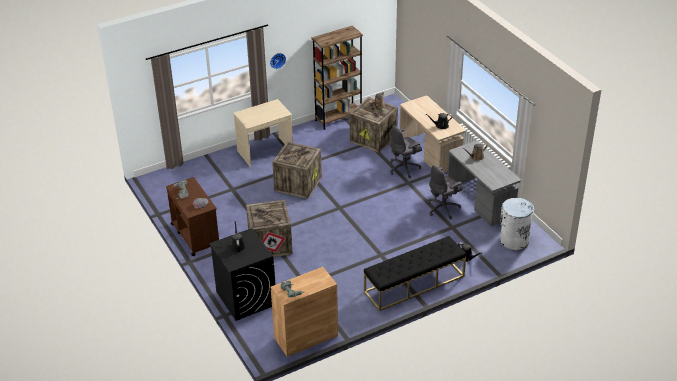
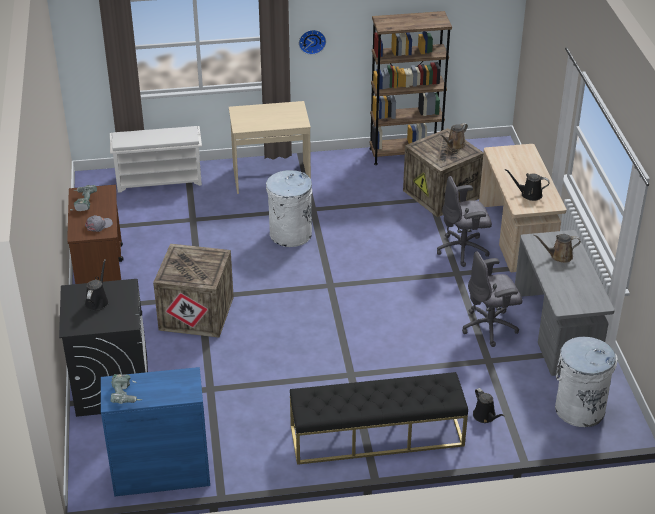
camera: 20 degrees right, 0 degrees up
brown cabinet [271,267,338,357] -> blue cabinet [101,367,210,497]
crate [272,141,322,199] -> white trash can [266,170,312,247]
none -> white shoe rack [110,126,202,193]

